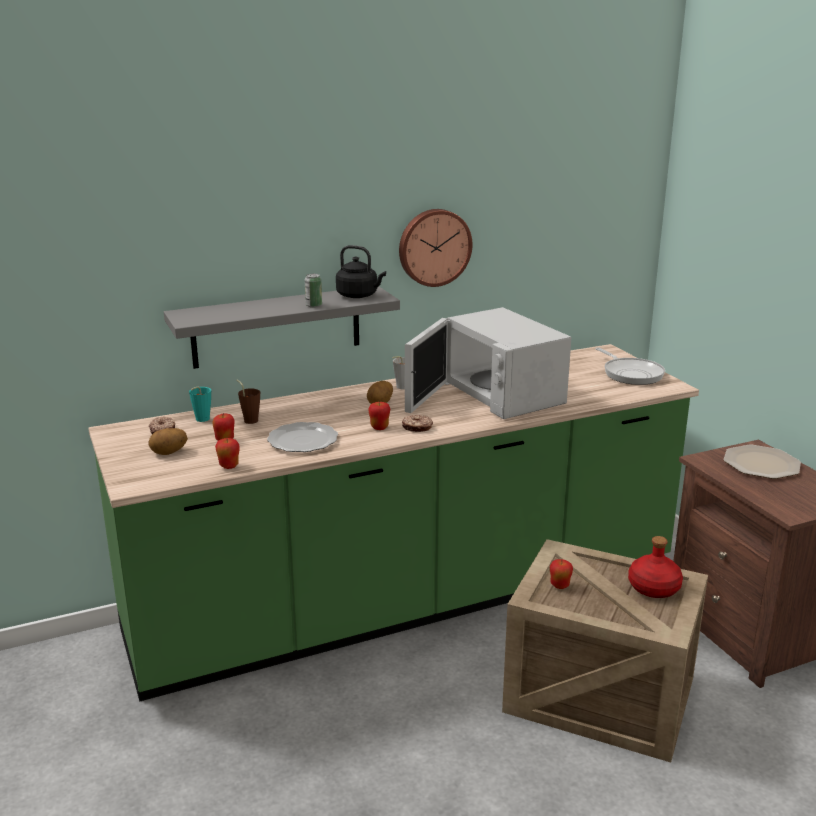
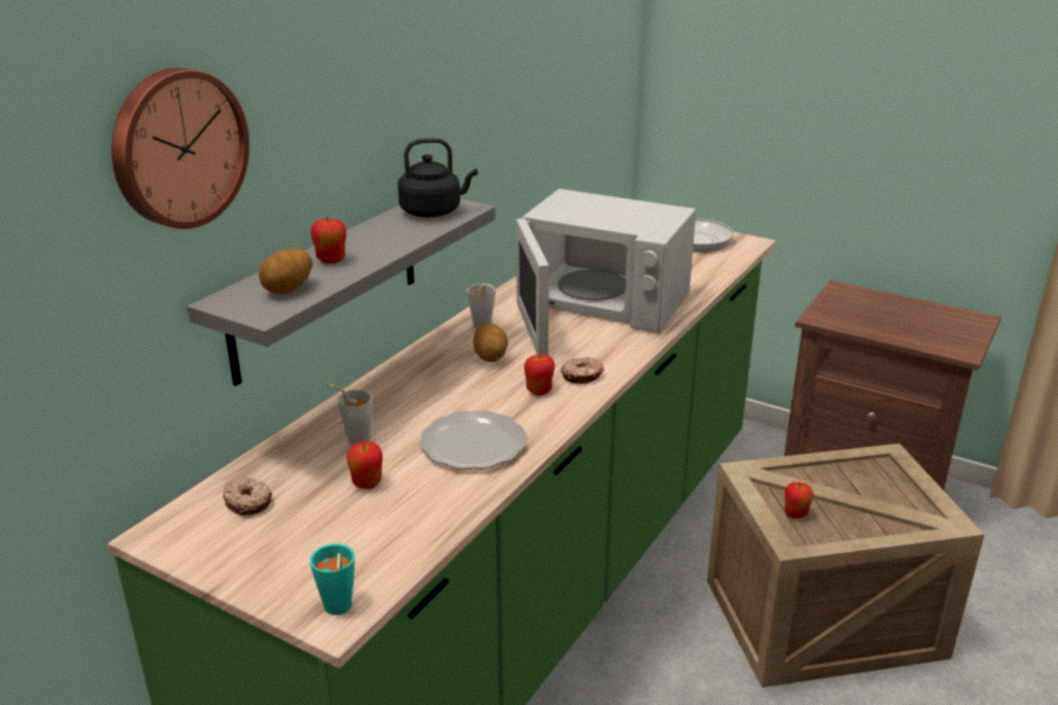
camera: 35 degrees left, 5 degrees up
potato [149,428,188,455] -> potato moved to [259,248,313,294]
turquoise cup [189,386,211,422] -> turquoise cup moved to [310,543,355,615]
apple [215,438,240,469] -> apple moved to [310,217,346,264]
brown cup [237,380,260,424] -> grey cup [325,383,373,445]
can [305,274,322,308] -> none
wall clock [399,209,472,287] -> wall clock moved to [112,68,249,229]
red bottle [628,536,683,598] -> none
plate [723,445,801,479] -> none

